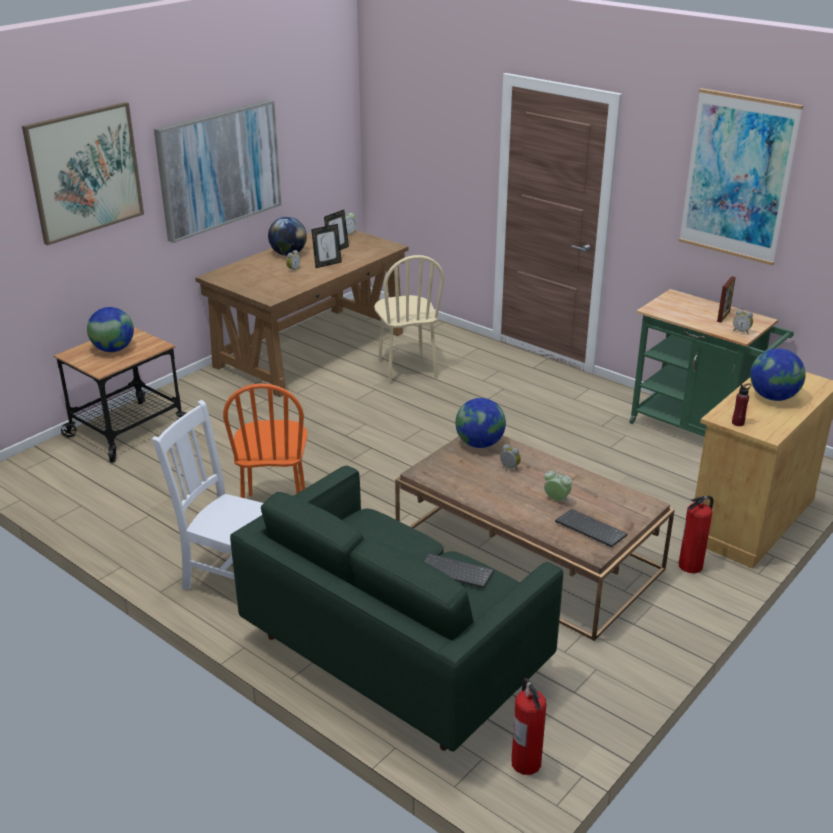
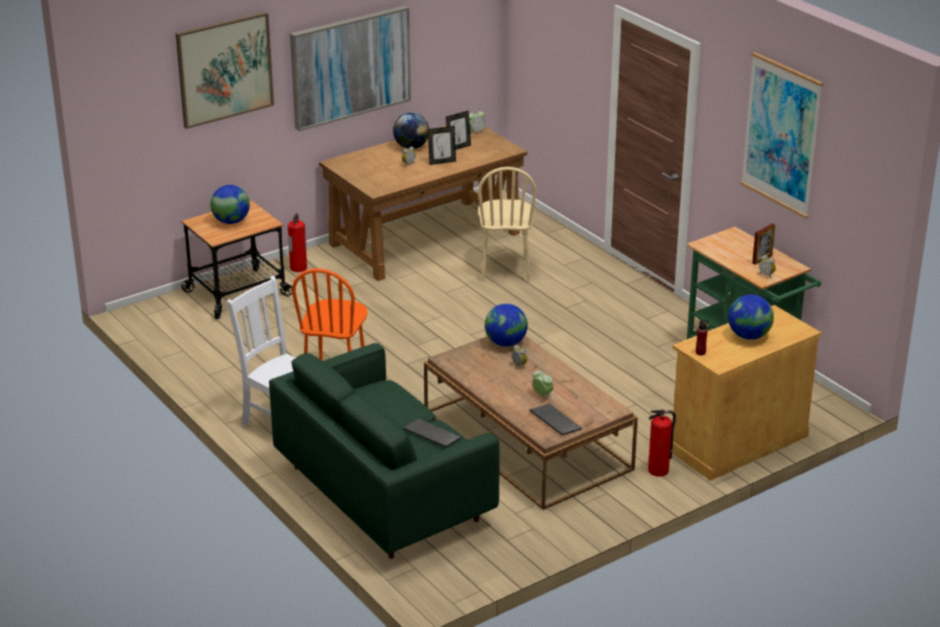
camera: 15 degrees right, 0 degrees up
fire extinguisher [511,678,546,775] -> fire extinguisher moved to [288,213,307,272]

